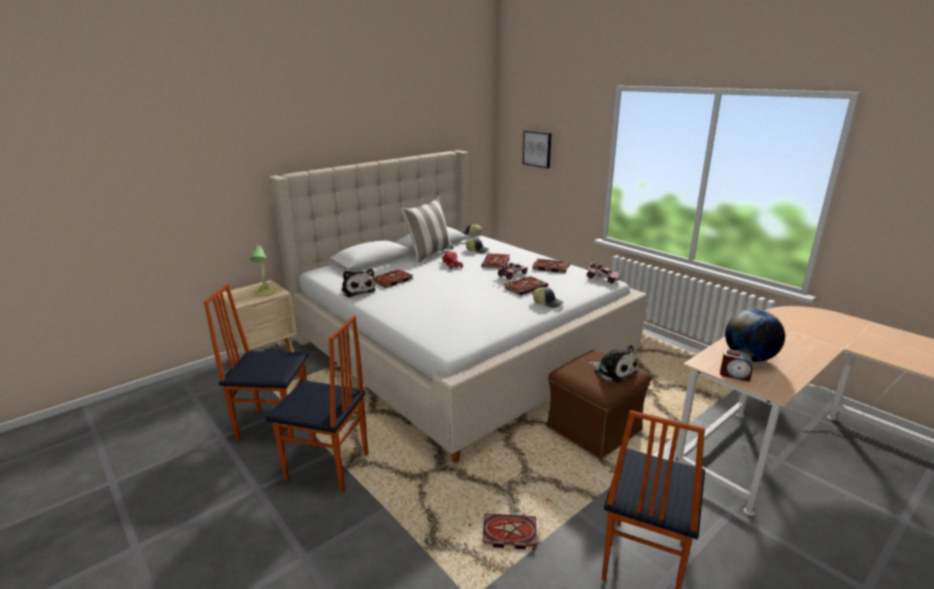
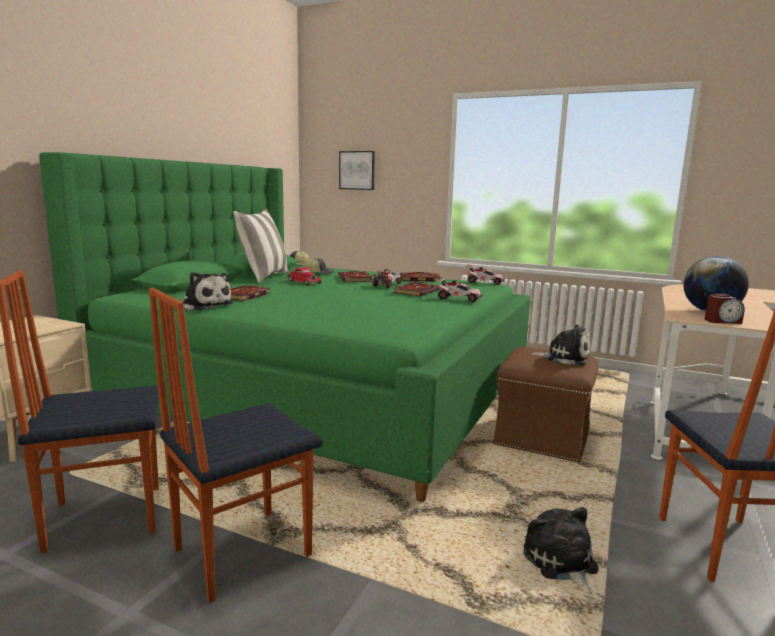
camera: 25 degrees left, 10 degrees down
table lamp [250,245,276,296] -> none
chair [265,315,368,492] -> chair turned 150 degrees clockwise [149,288,322,603]
beige bed [269,150,647,463] -> green bed [39,152,531,502]
book [482,513,537,550] -> plush toy [524,507,599,594]
cap [532,287,563,308] -> toy car [436,276,483,302]

